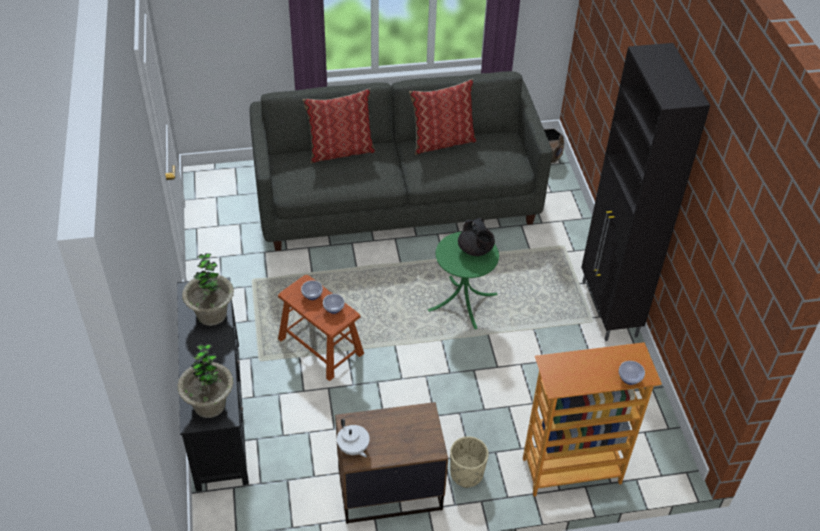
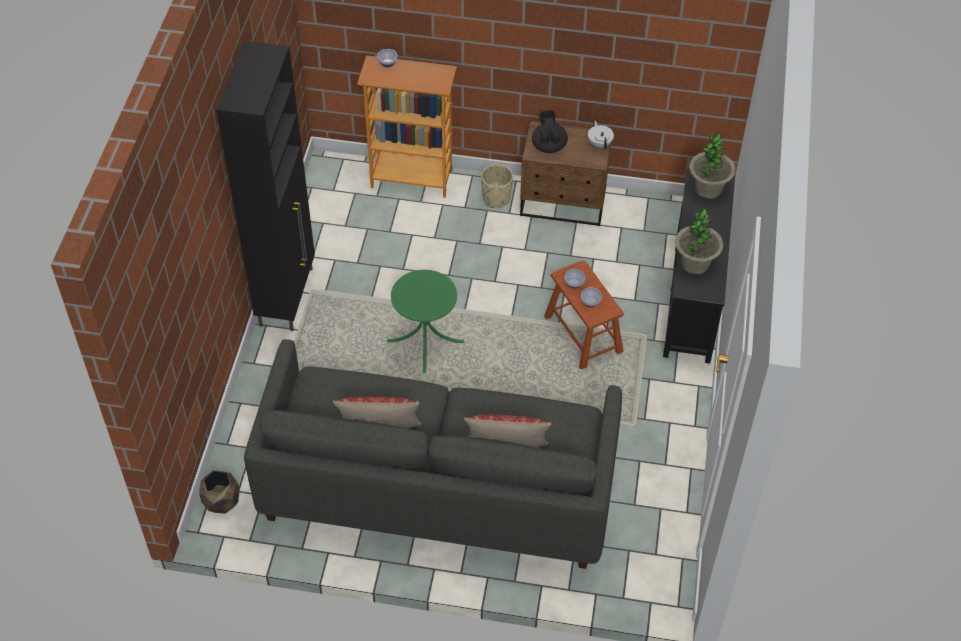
camera: 160 degrees left, 5 degrees up
black teapot [458,218,495,256] -> black teapot moved to [532,110,568,153]

